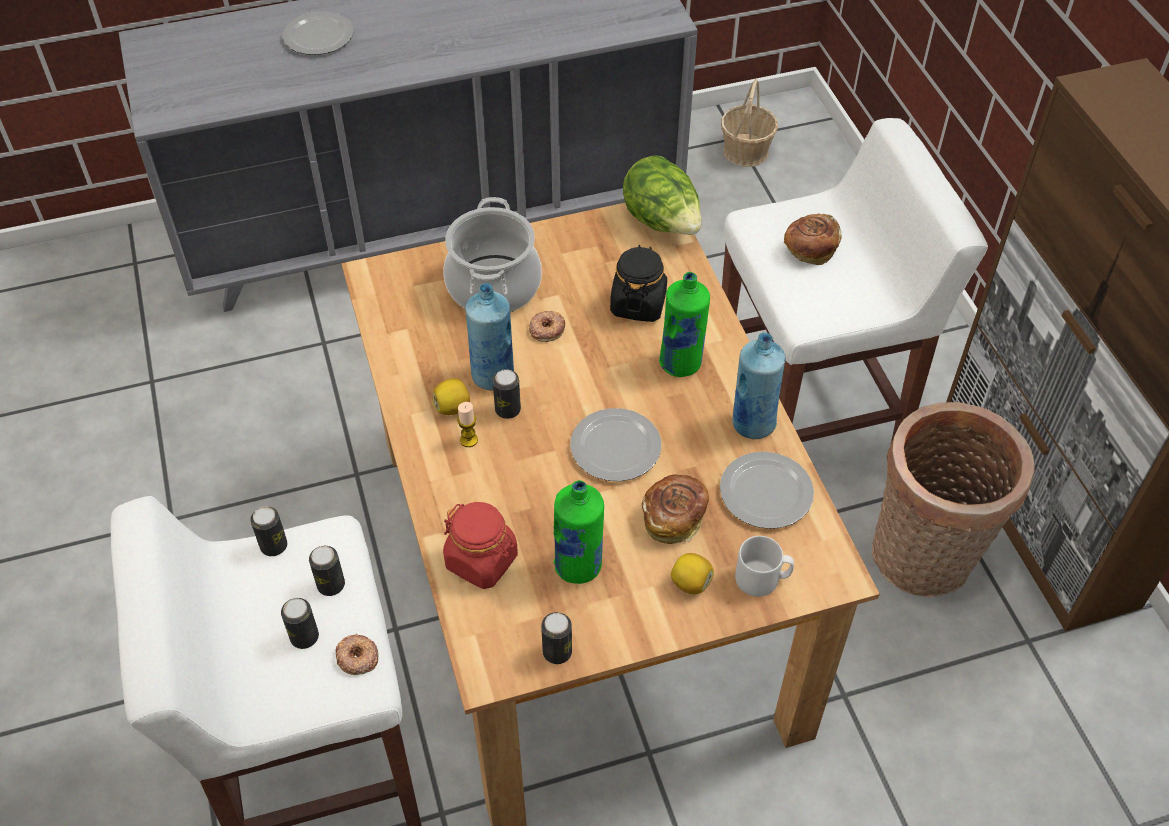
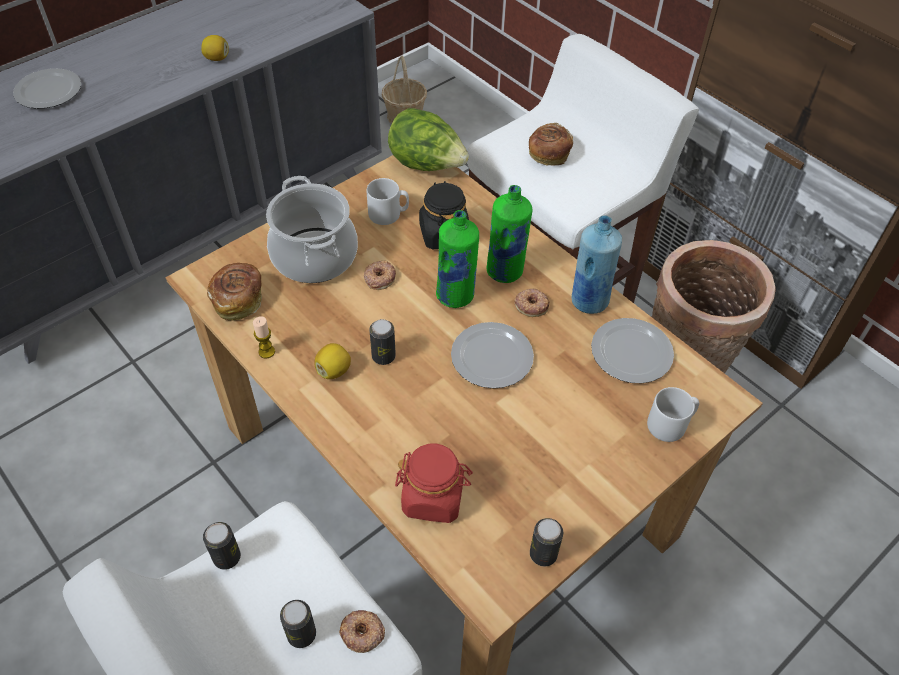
camera: 25 degrees left, 0 degrees up
can [309,546,345,596] -> none
candle [457,402,478,447] -> candle moved to [253,316,275,358]
blue bottle [465,283,514,390] -> none
green bottle [553,480,604,584] -> green bottle moved to [436,210,479,308]
bread [642,474,709,544] -> bread moved to [207,263,262,321]
lemon [671,553,714,594] -> lemon moved to [201,35,229,61]
none -> grey mug [366,178,409,225]
none -> donut [514,289,550,317]

